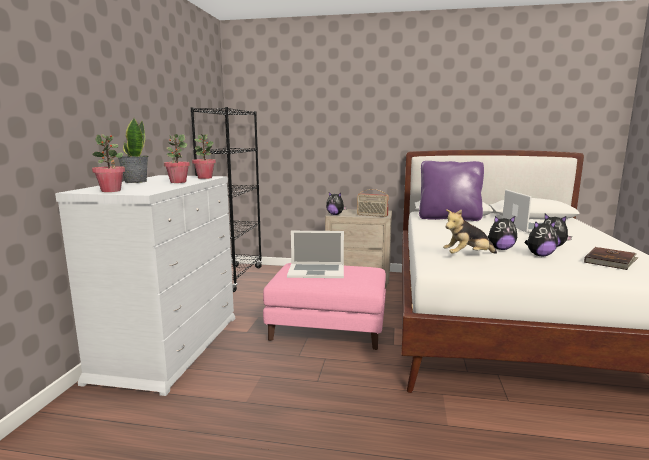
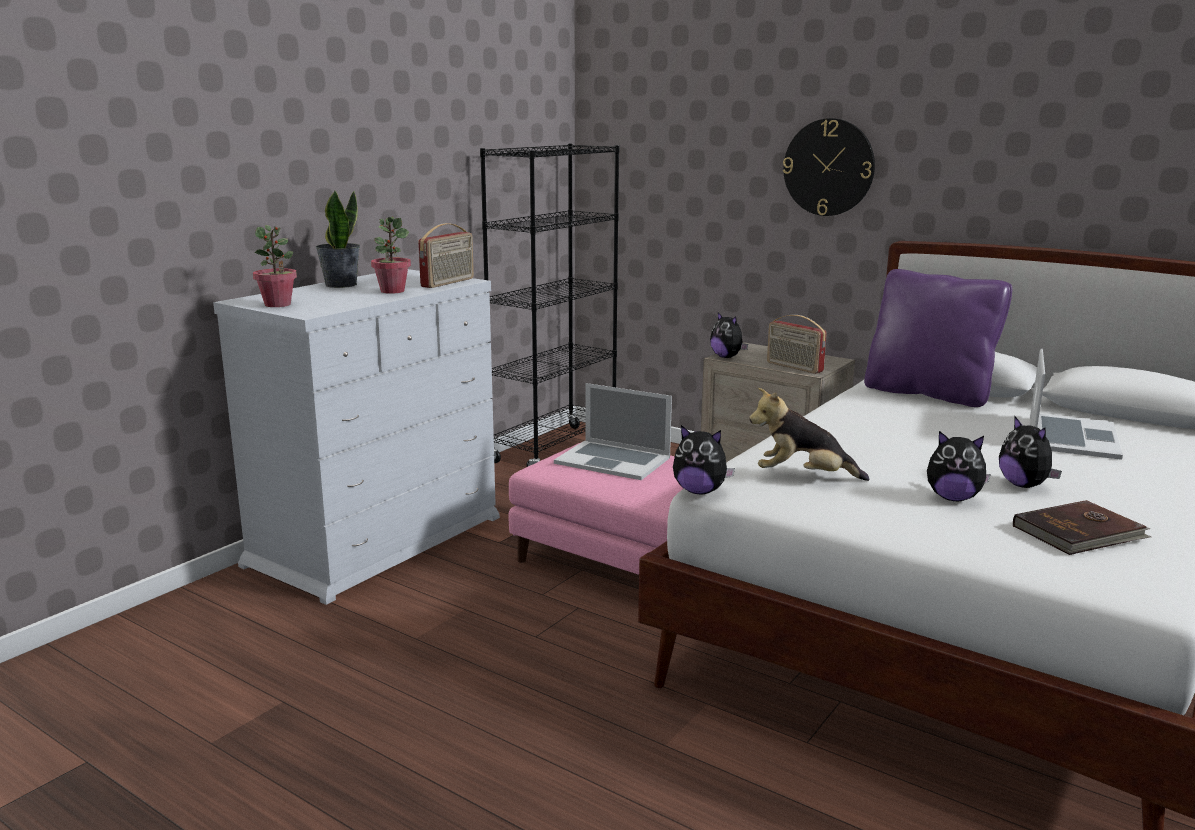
camera: 25 degrees right, 5 degrees up
potted plant [192,134,216,179] -> radio [418,223,474,288]
plush toy [488,216,517,250] -> plush toy moved to [673,425,735,494]
none -> wall clock [783,118,875,216]

